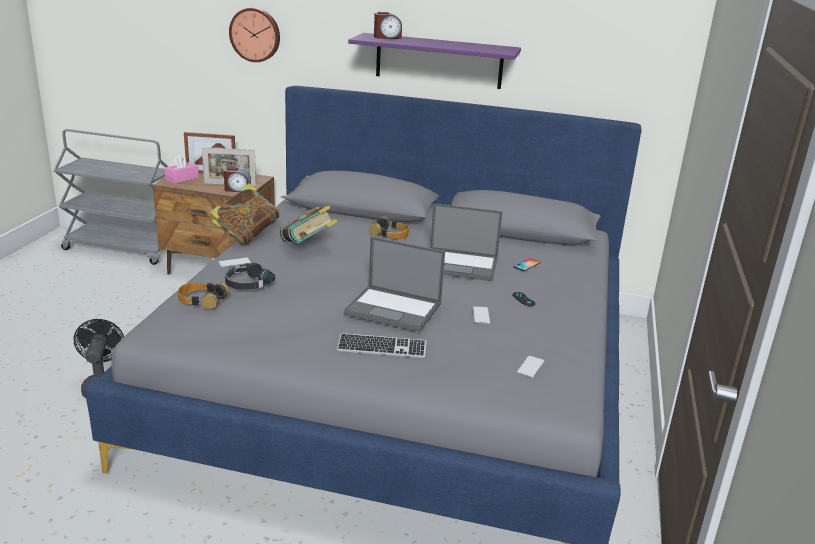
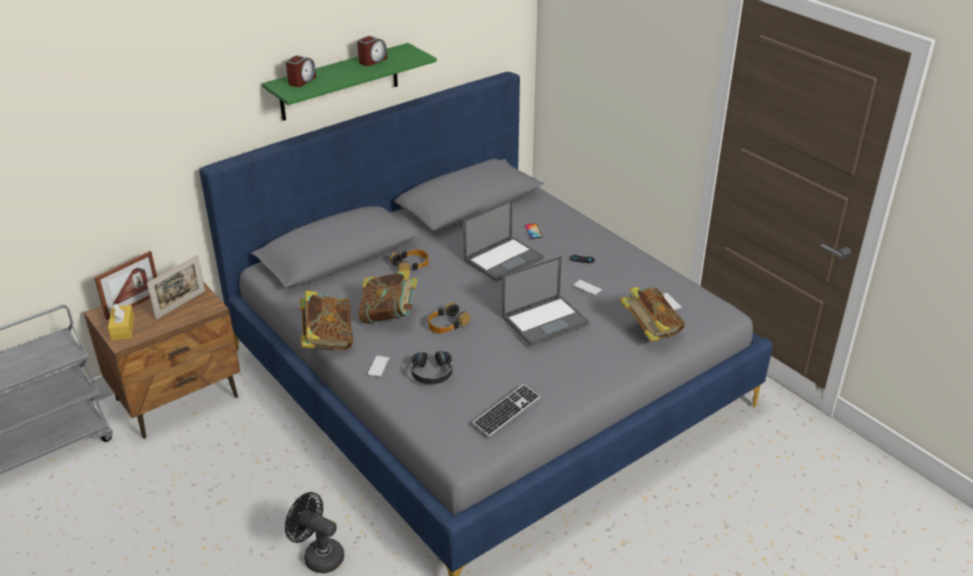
camera: 50 degrees left, 10 degrees up
pink tissue box [164,154,199,184] -> yellow tissue box [108,303,134,341]
headphones [178,282,229,310] -> headphones moved to [428,302,470,334]
alarm clock [224,167,251,192] -> alarm clock moved to [357,36,387,66]
wall clock [229,7,280,62] -> none
keyboard [337,333,426,358] -> keyboard moved to [472,384,540,437]
purple shelf [348,33,521,89] -> green shelf [262,43,437,121]
none -> book [620,287,685,342]

